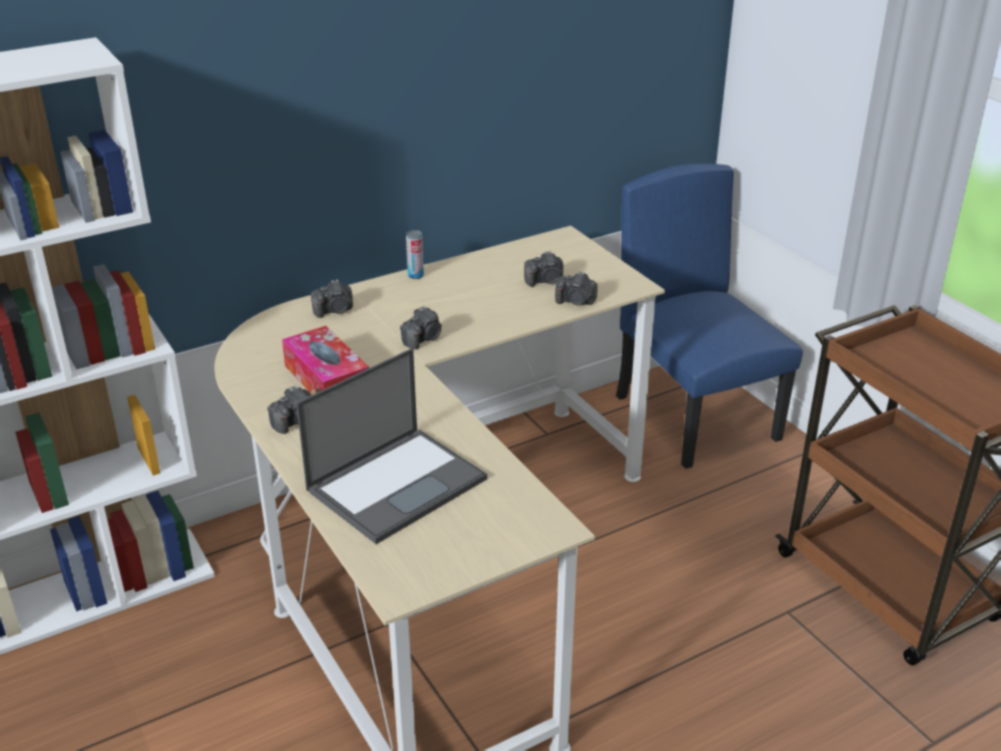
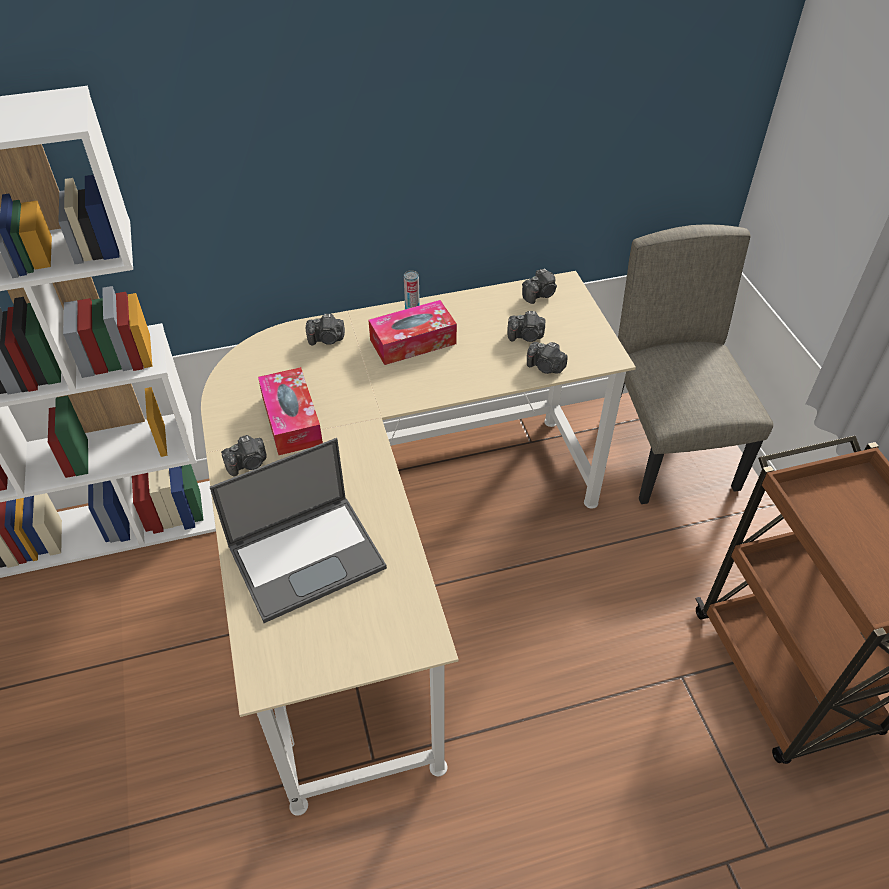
camera: 15 degrees right, 15 degrees up
camera [400,306,442,349] -> camera moved to [522,268,557,304]
blue chair [616,164,803,469] -> beige chair [618,224,773,504]
none -> tissue box [368,300,457,365]

